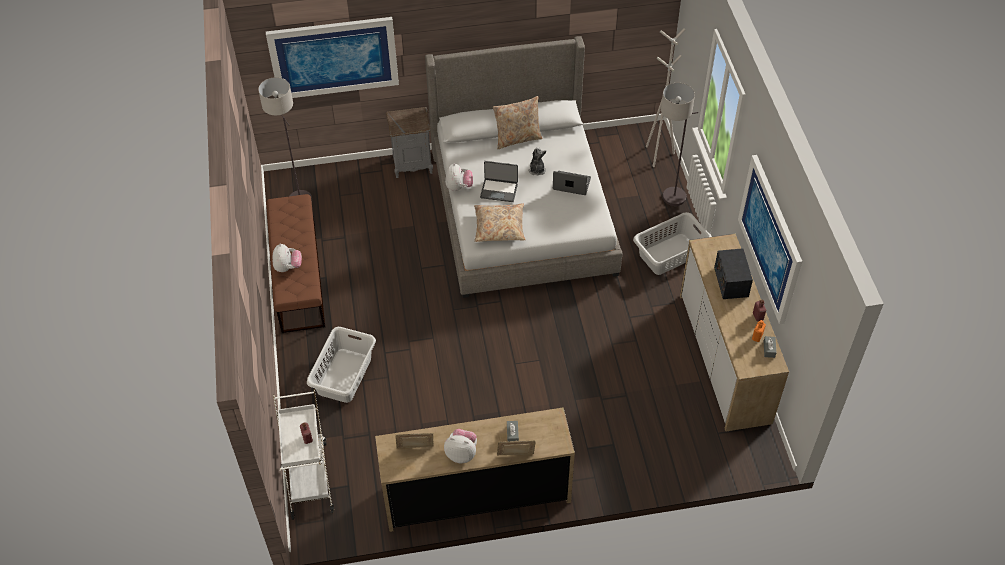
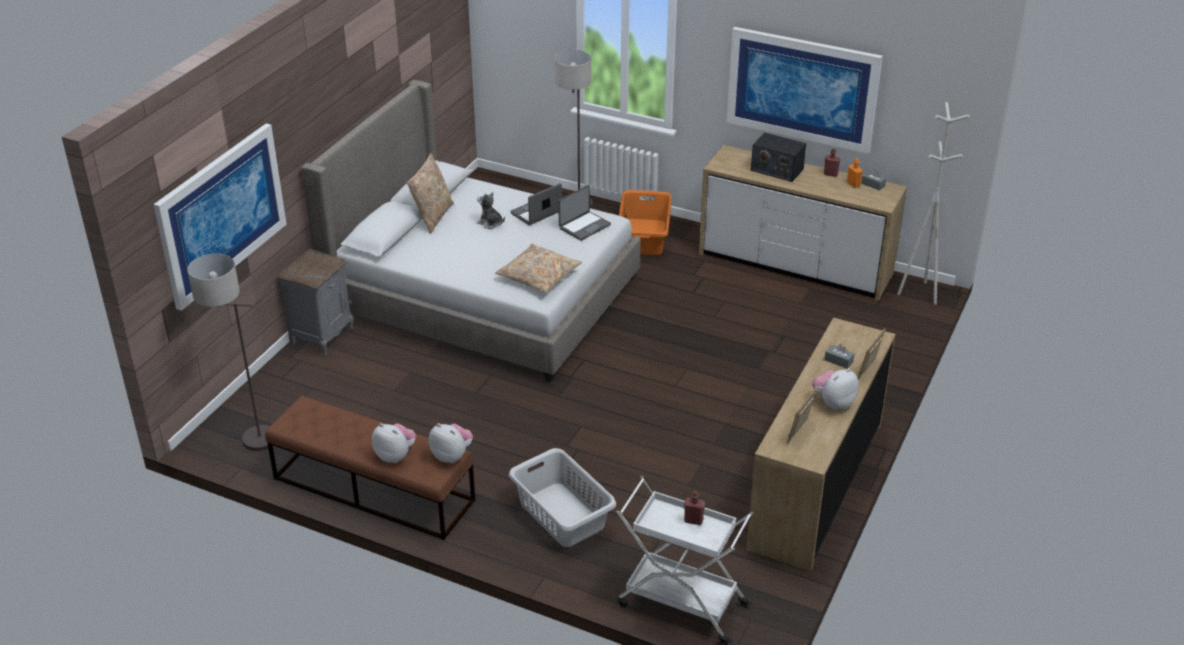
camera: 55 degrees left, 15 degrees down
plush toy [445,163,473,191] -> plush toy moved to [429,423,473,463]
laptop [480,161,518,202] -> laptop moved to [558,185,611,241]
grey laundry basket [633,212,711,275] -> orange laundry basket [619,190,672,255]
grey clothes rack [646,28,685,167] -> grey clothes rack moved to [897,102,970,304]

